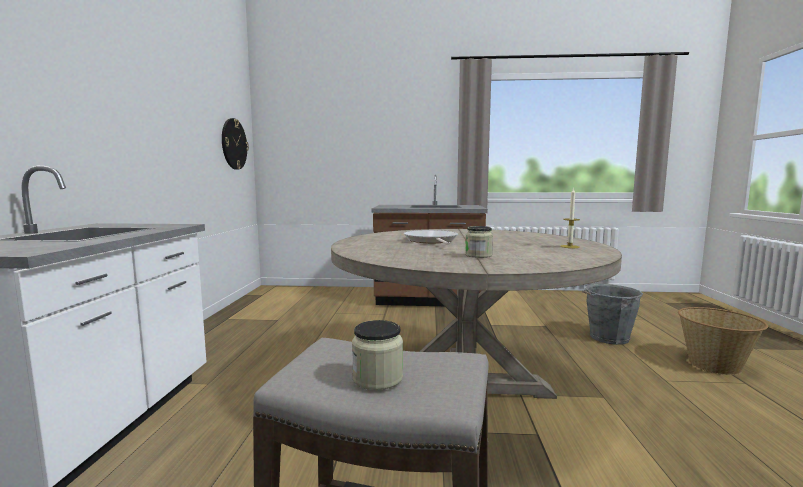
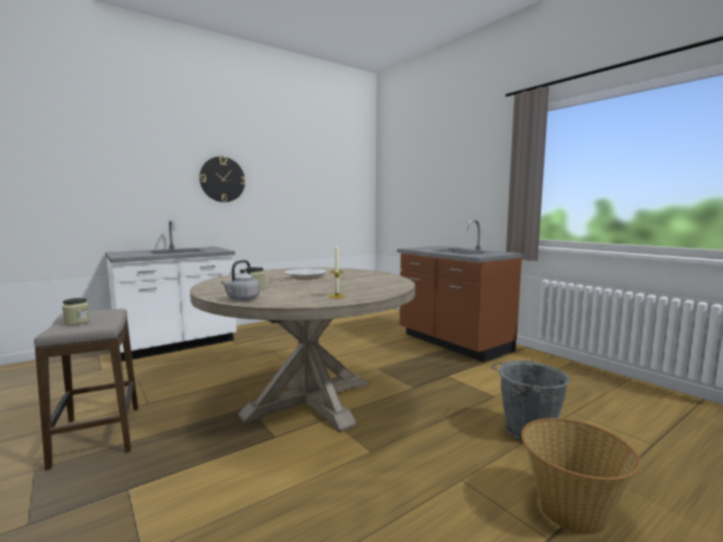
camera: 50 degrees right, 0 degrees up
wall clock [222,118,249,170] -> wall clock moved to [199,156,245,202]
none -> grey kettle [221,260,260,301]

